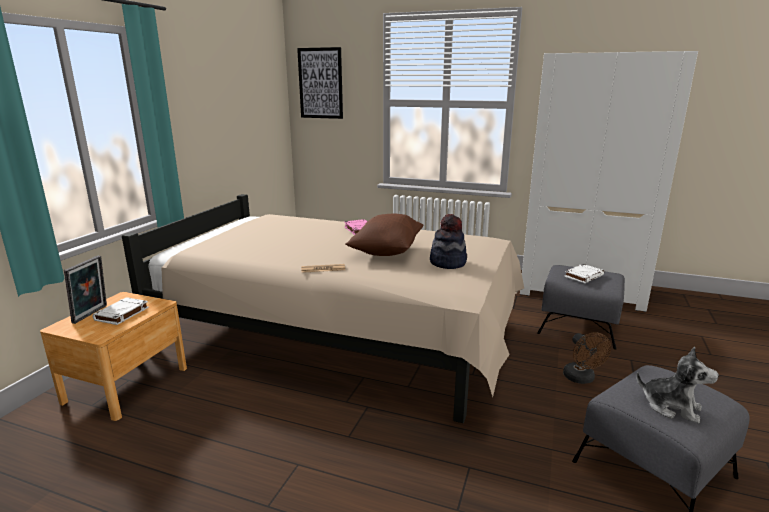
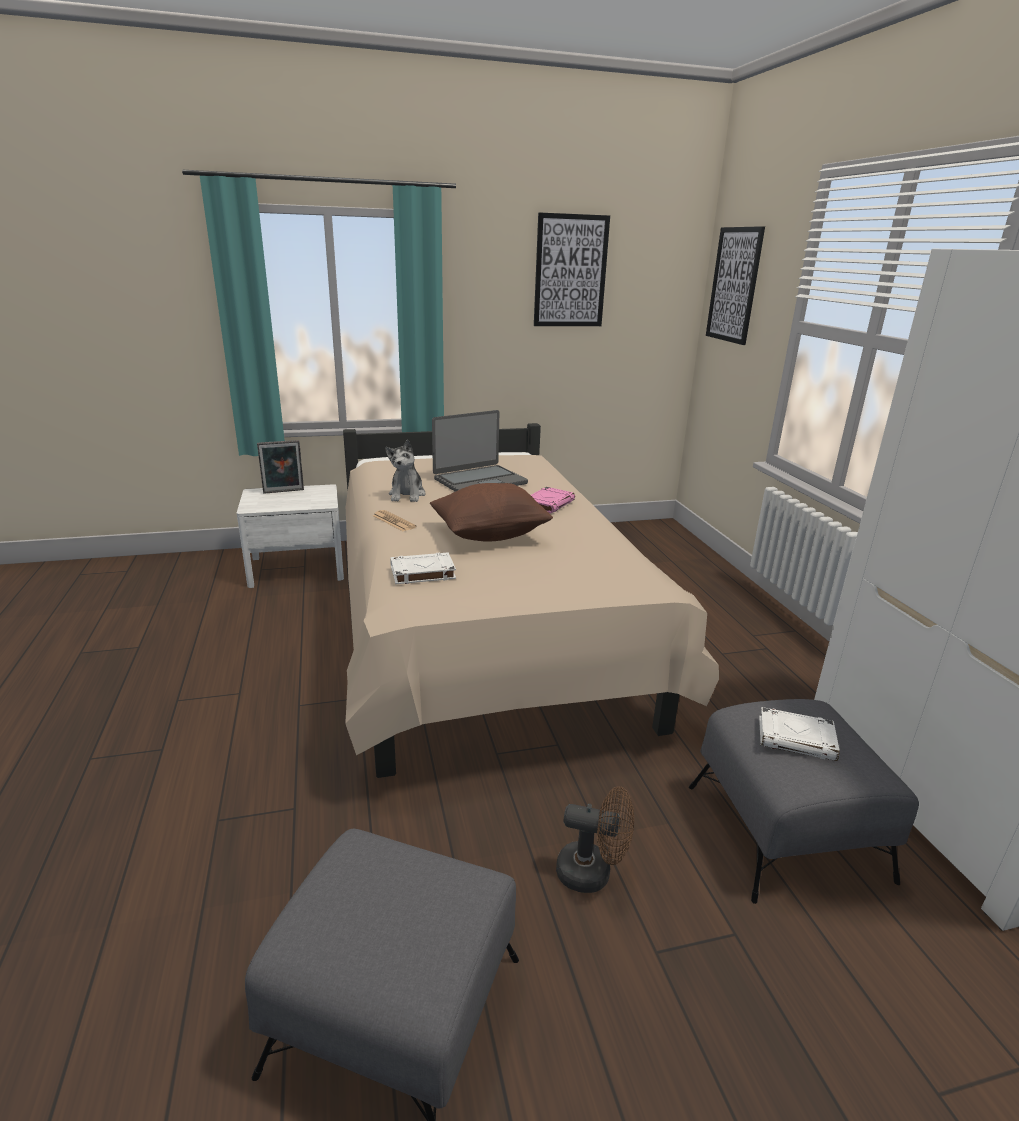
camera: 55 degrees right, 5 degrees up
brown nightstand [40,292,187,421] -> white nightstand [237,484,344,588]
white book [93,297,149,325] -> white book moved to [390,553,456,584]
hat [430,214,467,269] -> none
brown fan [563,332,611,384] -> brown fan turned 120 degrees counterclockwise [556,786,634,893]
plush toy [636,347,719,423] -> plush toy moved to [385,440,426,502]
none -> laptop [432,410,528,492]
none -> picture [534,212,610,326]

